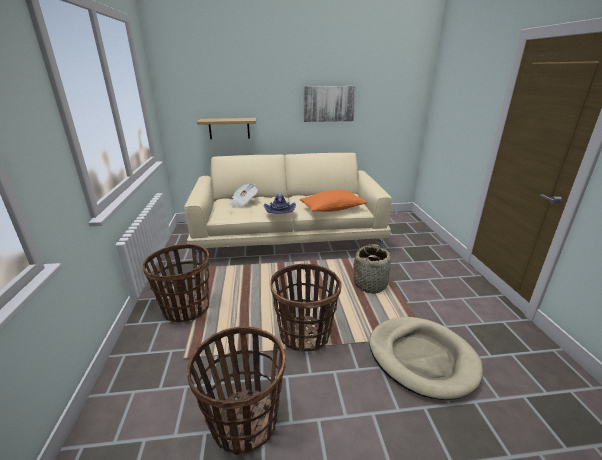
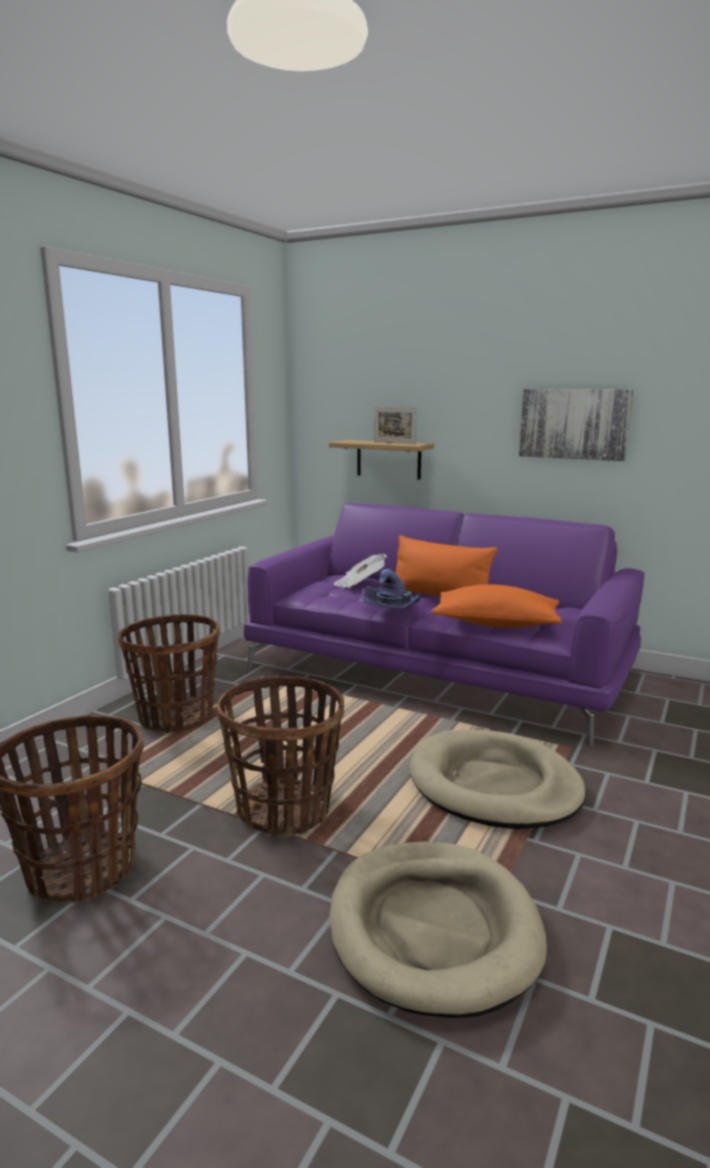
camera: 35 degrees right, 10 degrees down
beige sofa [184,153,392,260] -> purple sofa [244,503,645,747]
basket [353,244,391,294] -> beige dog bed [410,730,586,829]
none -> picture frame [374,406,417,444]
none -> orange pillow [396,536,497,597]

